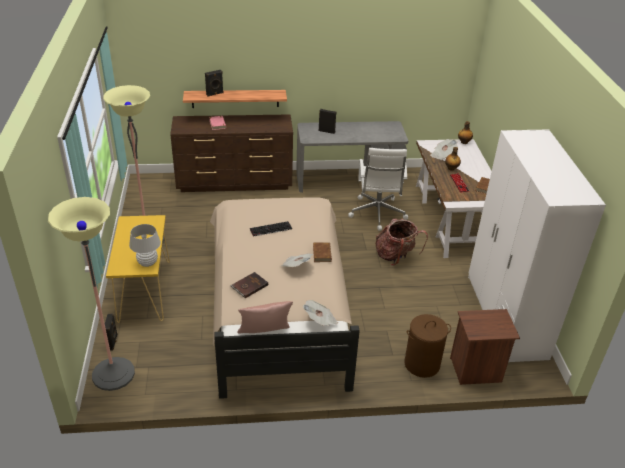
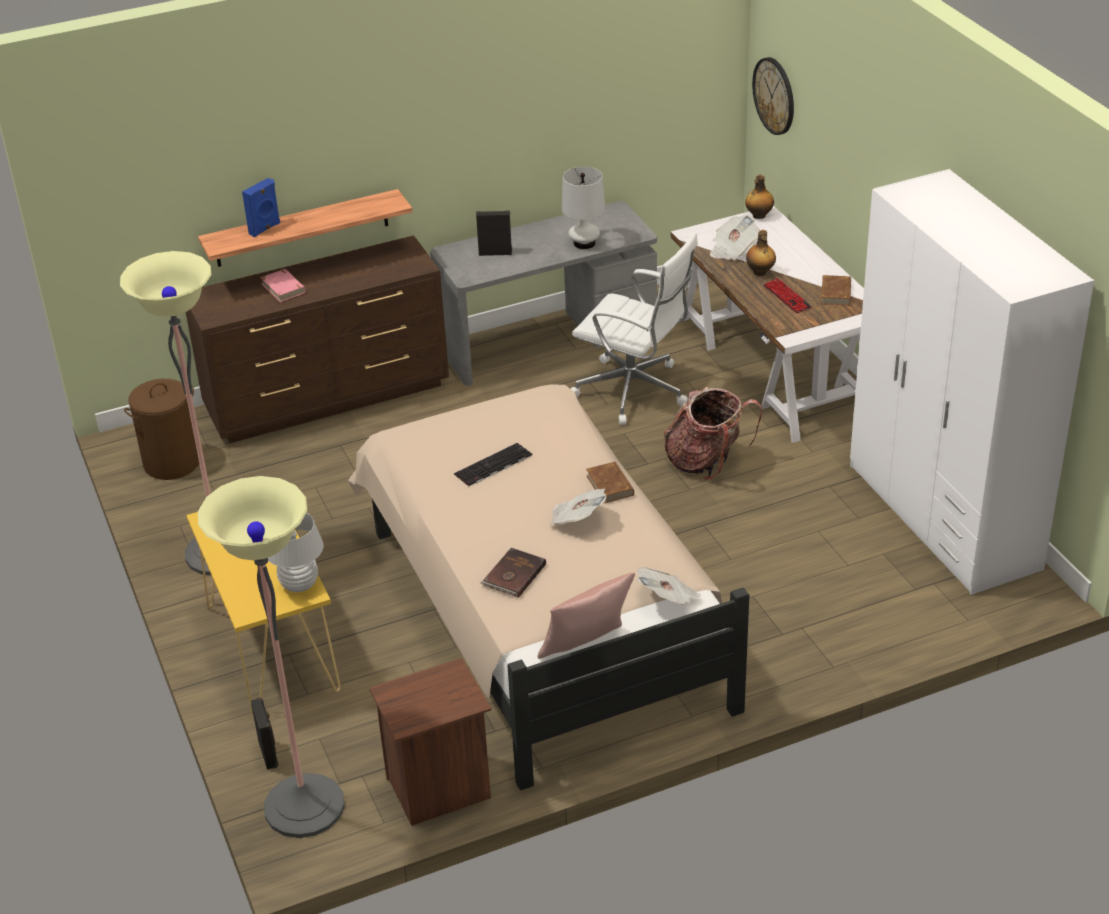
camera: 15 degrees left, 0 degrees up
black speaker [205,70,223,97] -> blue speaker [242,178,280,237]
white office chair [348,148,408,231] -> white office chair turned 45 degrees counterclockwise [571,232,698,425]
brown laundry basket [404,314,451,378] -> brown laundry basket moved to [124,379,199,480]
brown nightstand [450,309,520,385] -> brown nightstand moved to [369,658,491,826]
none -> white table lamp [562,167,605,249]
none -> wall clock [752,57,794,135]

